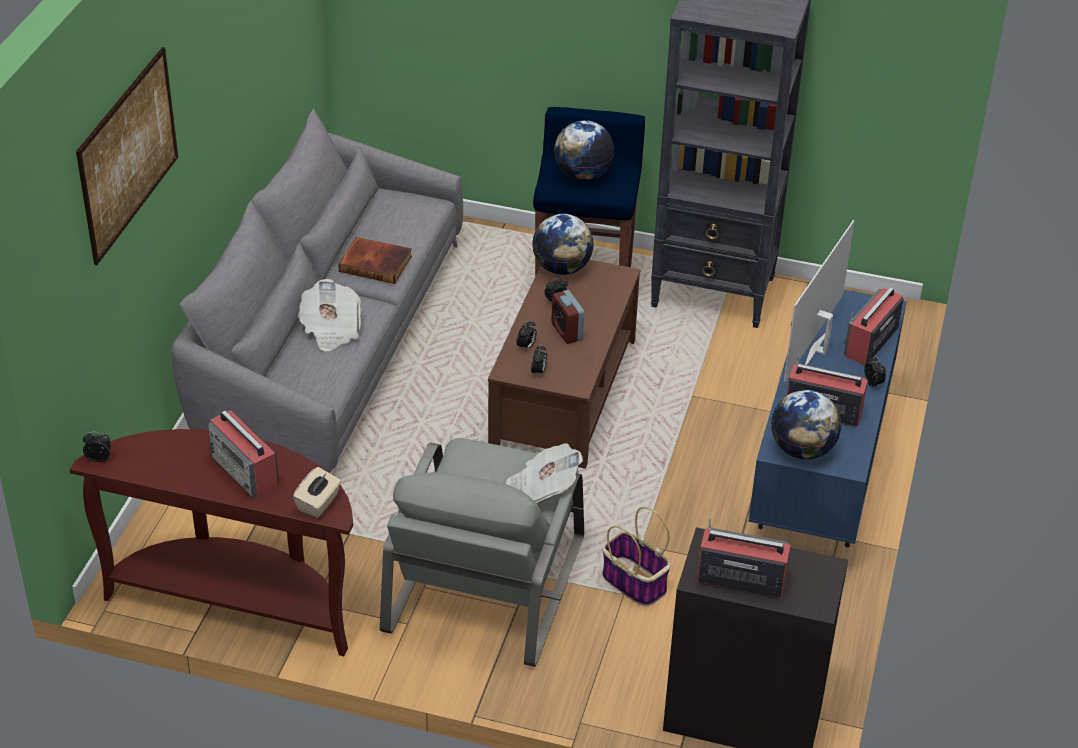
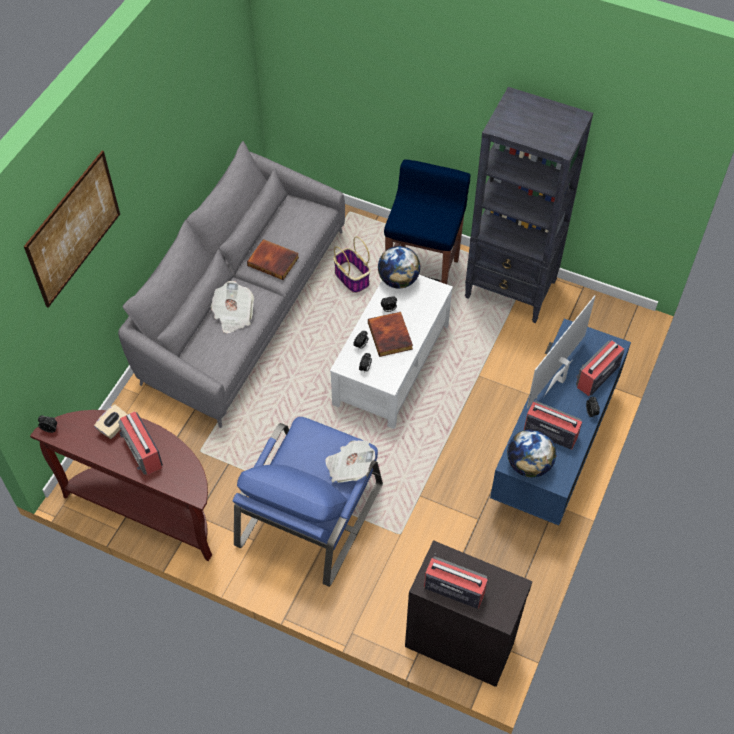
camera: 10 degrees right, 15 degrees up
beige tissue box [293,467,341,518] -> beige tissue box moved to [94,404,128,439]
grey armchair [380,438,584,667] -> blue armchair [232,417,383,587]
brown coffee table [488,260,641,469] -> white coffee table [330,275,453,429]
alarm clock [551,290,584,344] -> book [368,312,413,357]
globe [554,120,614,181] -> none
basket [602,507,671,606] -> basket moved to [333,236,370,293]

